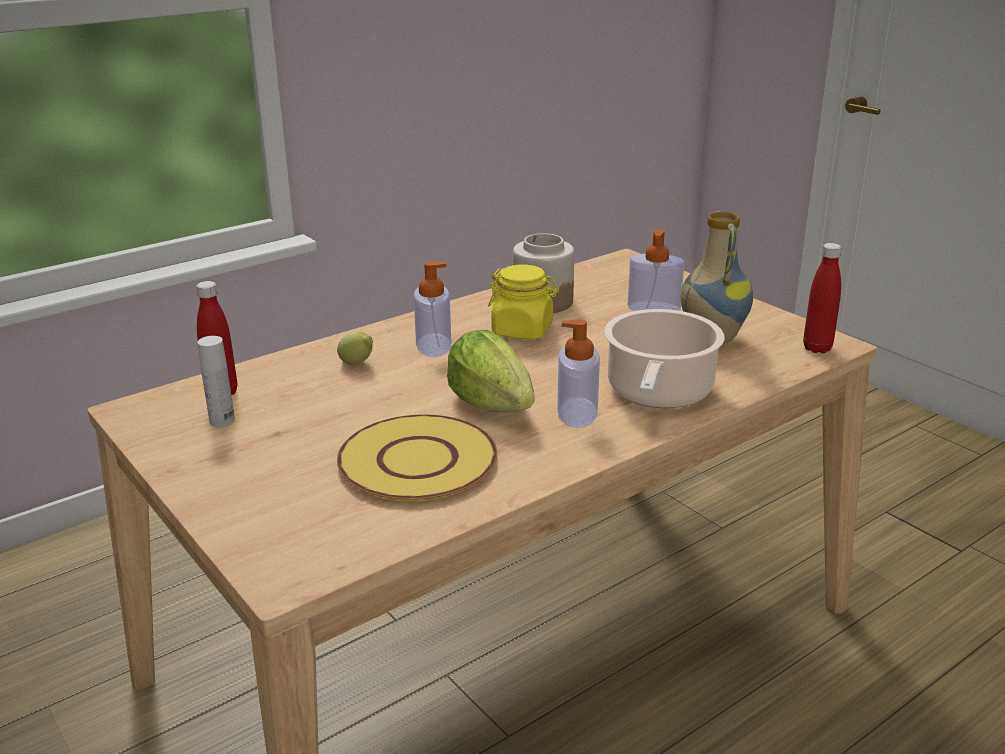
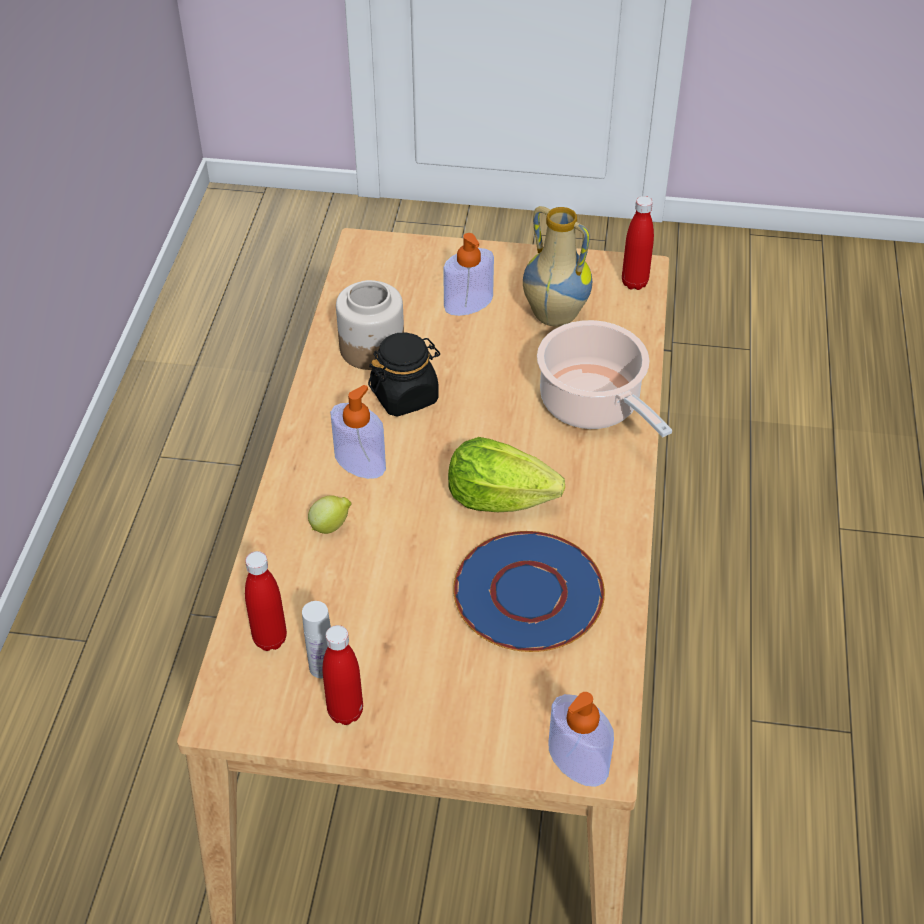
camera: 45 degrees left, 20 degrees up
yellow plate [337,415,497,502] -> blue plate [453,531,605,652]
yellow jar [488,265,559,339] -> black jar [368,333,440,417]
soap dispenser [557,319,600,428] -> soap dispenser moved to [549,692,614,787]
none -> red bottle [322,625,363,725]

